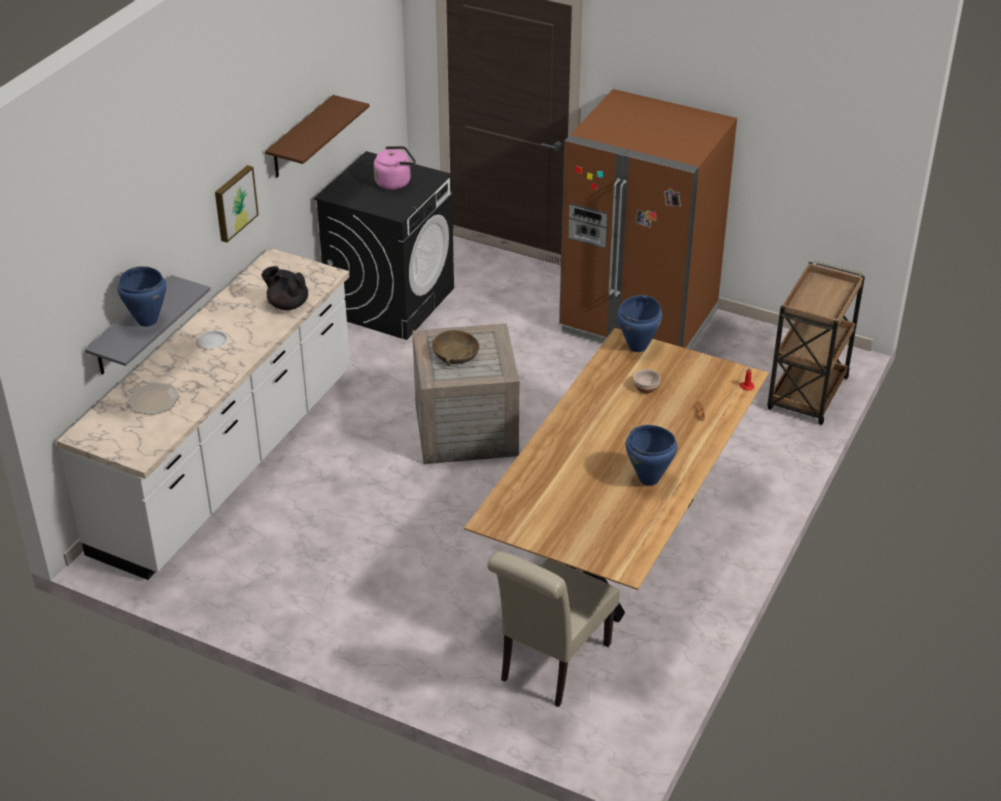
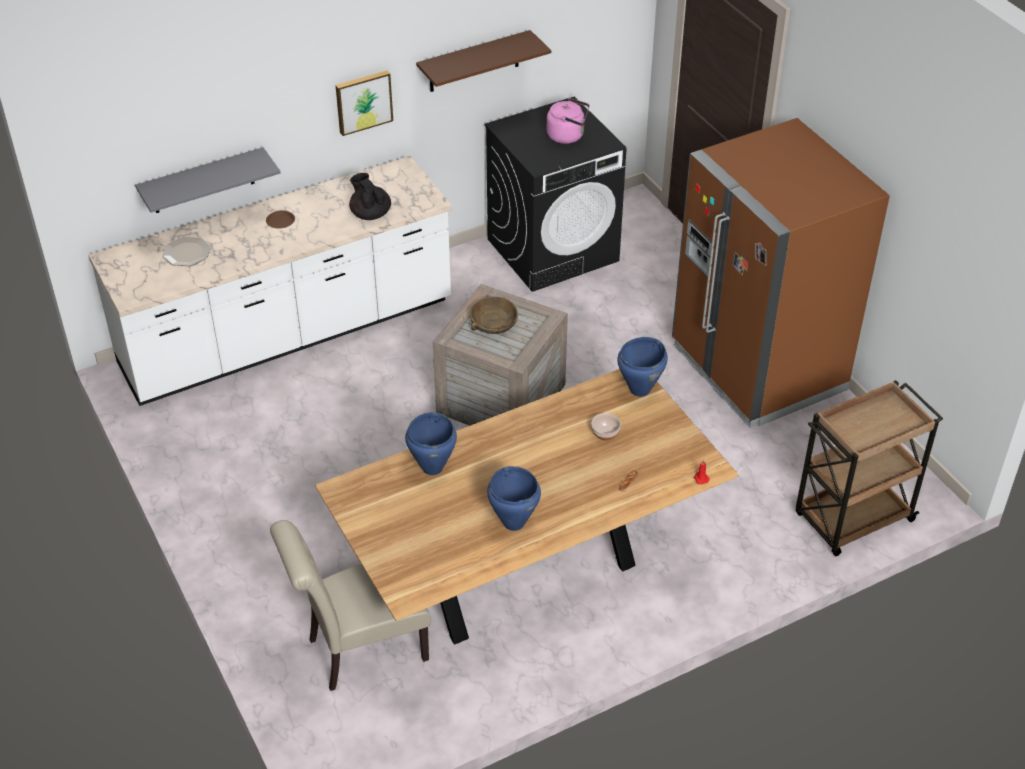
camera: 35 degrees right, 5 degrees up
blue cooking pot [117,266,166,327] -> blue cooking pot moved to [405,412,457,475]
white plate [197,330,228,349] -> brown plate [266,211,295,228]

